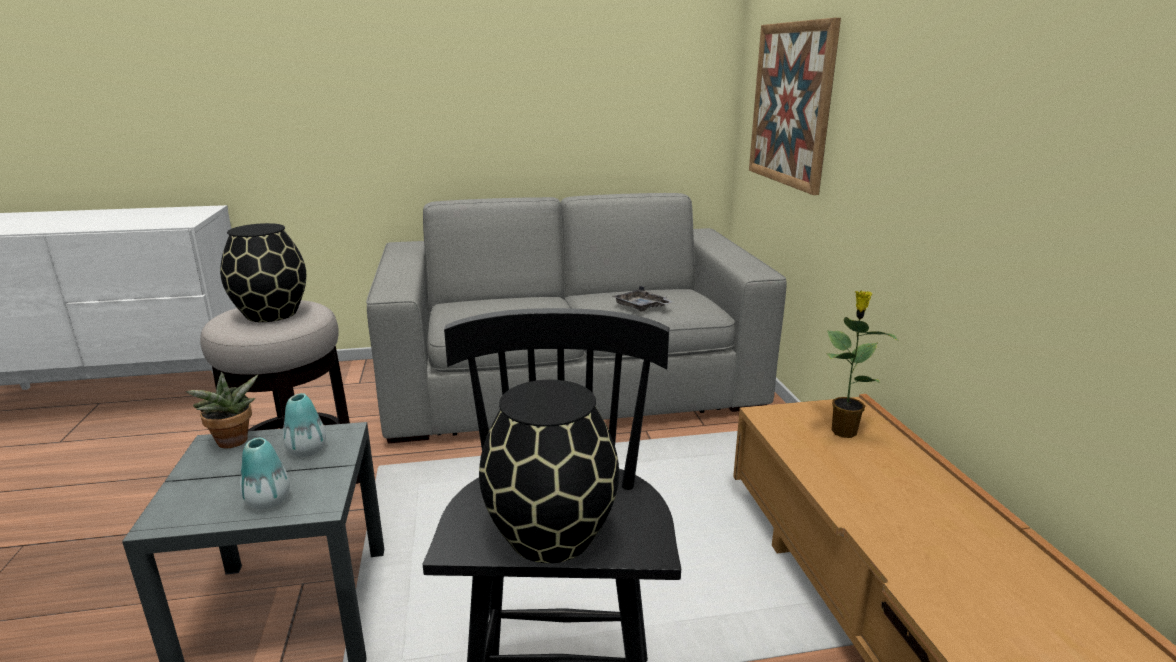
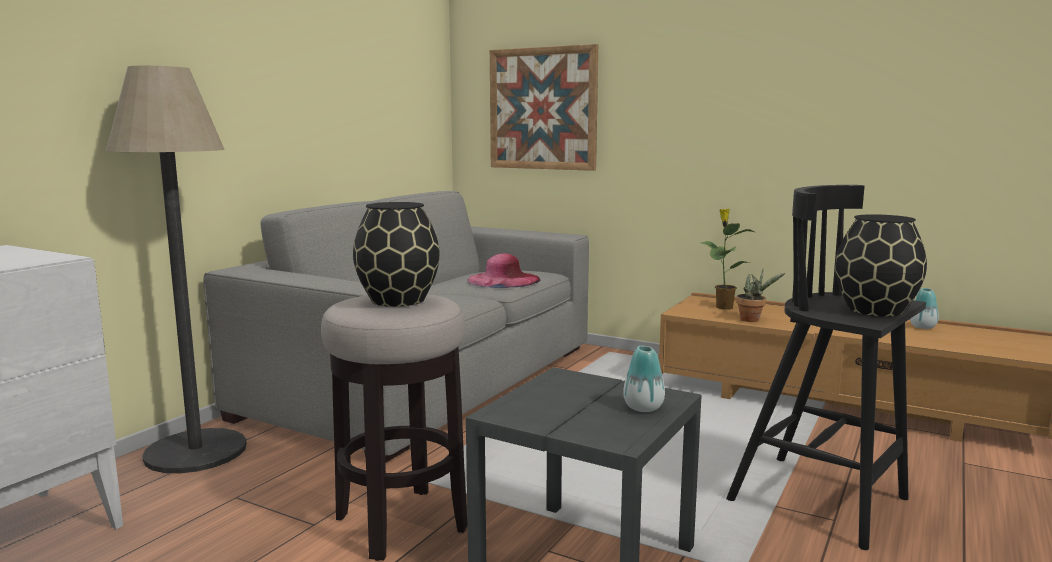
camera: 50 degrees left, 10 degrees down
potted plant [185,372,258,448] -> potted plant moved to [736,269,785,322]
vase [283,393,326,457] -> vase moved to [910,288,939,329]
grey tray [612,286,674,312] -> pink hat [467,254,541,288]
none -> floor lamp [106,66,247,473]

